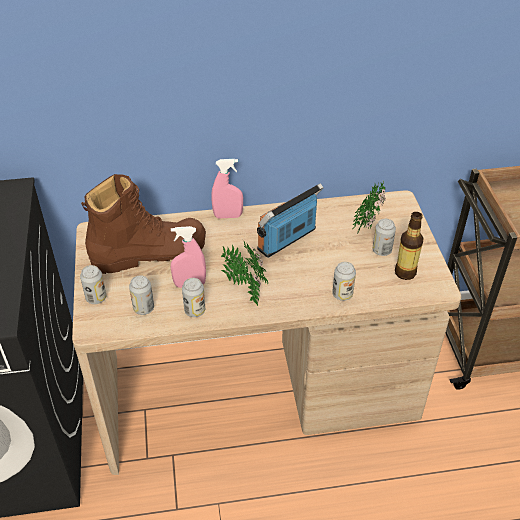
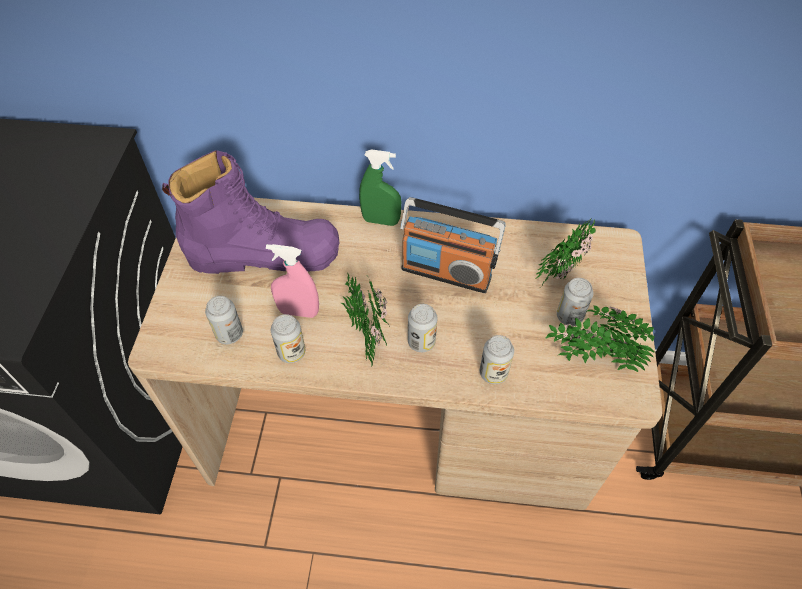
camera: 15 degrees right, 10 degrees up
can [80,265,106,304] -> can moved to [408,304,437,352]
brown boot [81,174,206,274] -> purple boot [162,150,339,274]
pink spray bottle [211,159,243,218] -> green spray bottle [359,149,401,226]
radio [257,183,324,258] -> radio turned 135 degrees counterclockwise [400,197,506,293]
bottle [395,212,423,280] -> potted plant [546,305,655,372]

